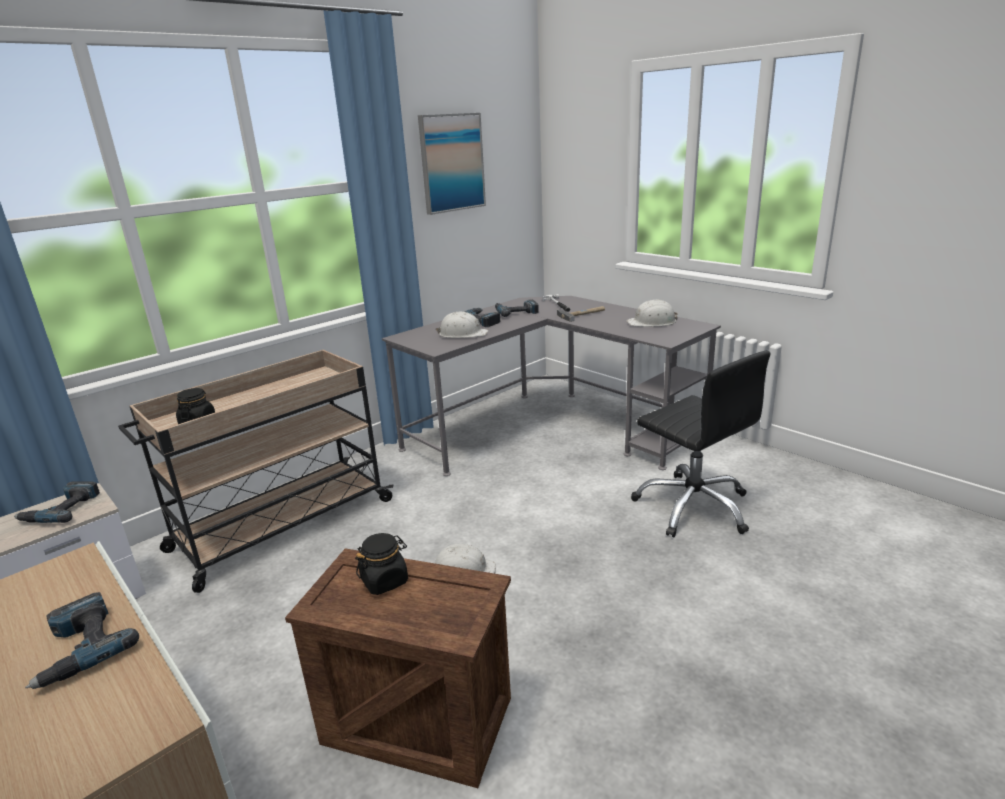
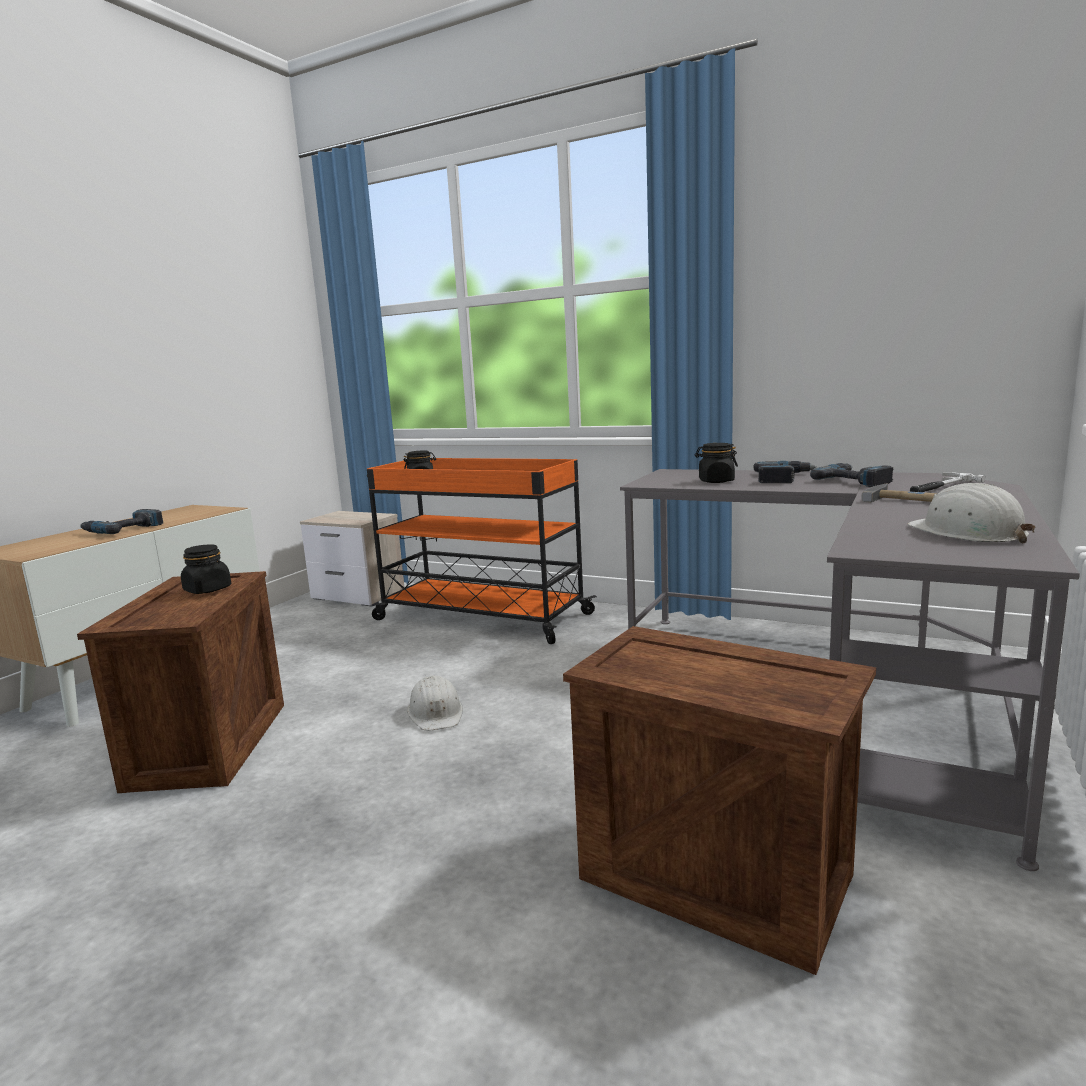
camera: 70 degrees right, 10 degrees down
power drill [14,482,100,523] -> none
beige cart [118,350,393,593] -> orange cart [367,458,597,644]
picture [418,113,486,215] -> none
white hard hat [435,312,488,338] -> black jar [695,443,738,483]
black office chair [631,351,770,537] -> crate [563,626,876,975]

